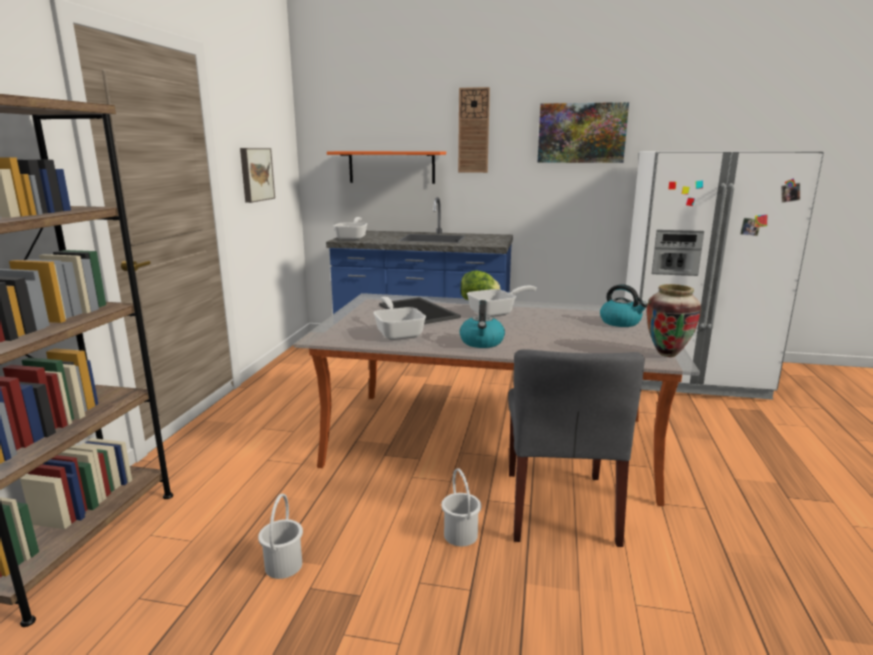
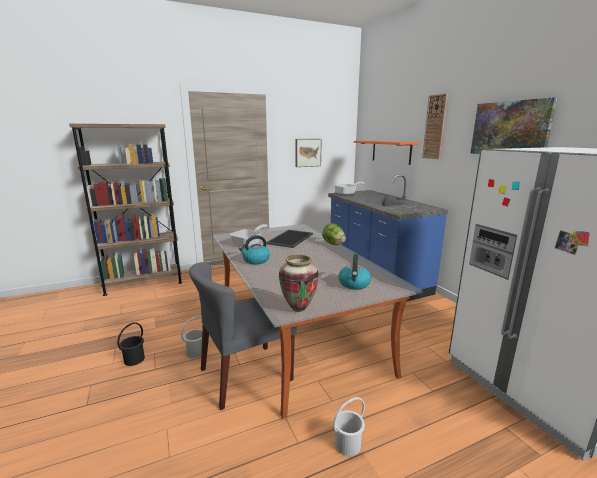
camera: 55 degrees right, 0 degrees up
white bucket [258,493,303,579] -> white bucket moved to [333,397,365,456]
frying pan [467,285,537,317] -> none
none -> black bucket [117,323,145,366]

